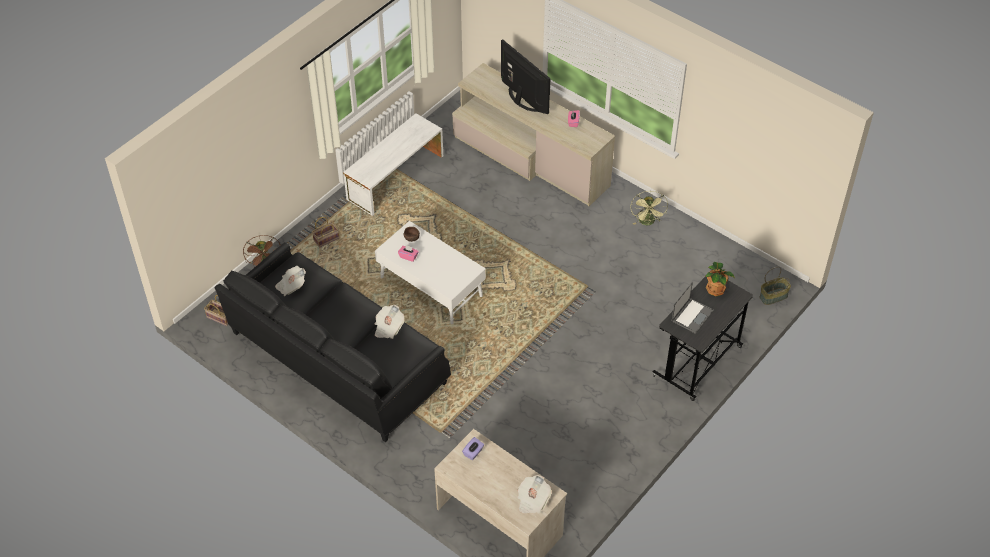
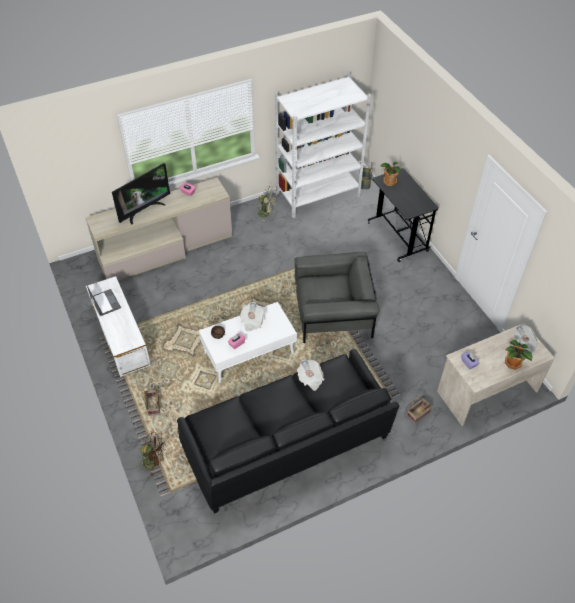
camera: 65 degrees left, 0 degrees up
basket [204,295,228,326] -> basket moved to [407,396,432,424]
newspaper [275,266,306,296] -> newspaper moved to [240,302,265,331]
television [501,39,551,114] -> television turned 150 degrees clockwise [112,163,170,225]
laptop [672,282,714,334] -> laptop moved to [86,284,121,316]
none -> white bookcase [275,72,371,218]
none -> grey armchair [294,252,380,343]
none -> potted plant [505,340,533,369]

